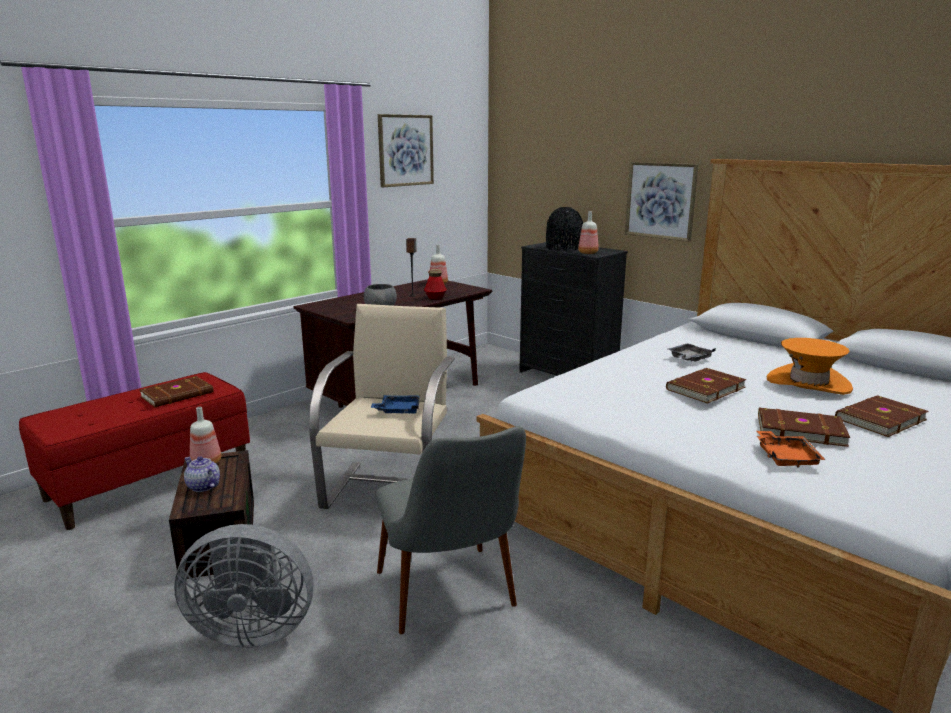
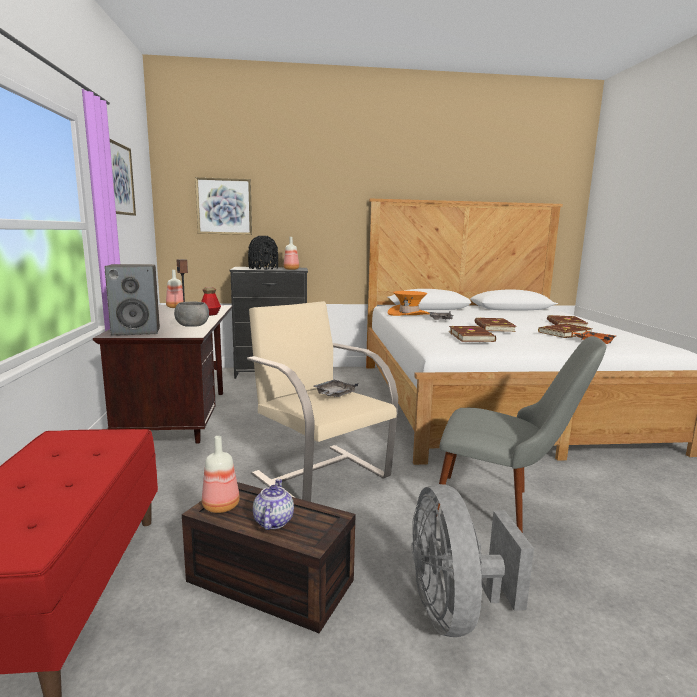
camera: 50 degrees left, 5 degrees down
brown book [139,376,214,407] -> brown book moved to [449,326,496,342]
grey fan [174,524,313,648] -> grey fan turned 135 degrees clockwise [411,484,534,637]
teapot [184,456,220,492] -> teapot turned 105 degrees clockwise [253,479,294,530]
blue tray [371,395,420,414] -> grey tray [314,380,358,397]
picture [625,162,699,242] -> picture moved to [195,177,252,235]
orange hat [767,338,853,395] -> orange hat moved to [387,291,430,316]
none -> speaker [104,264,160,336]

